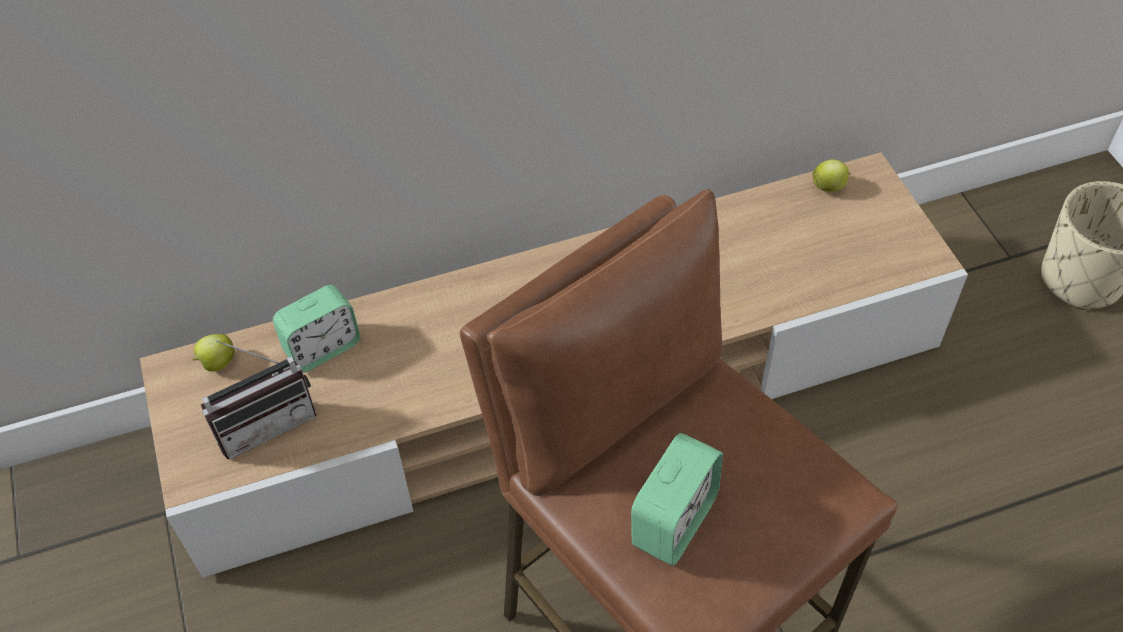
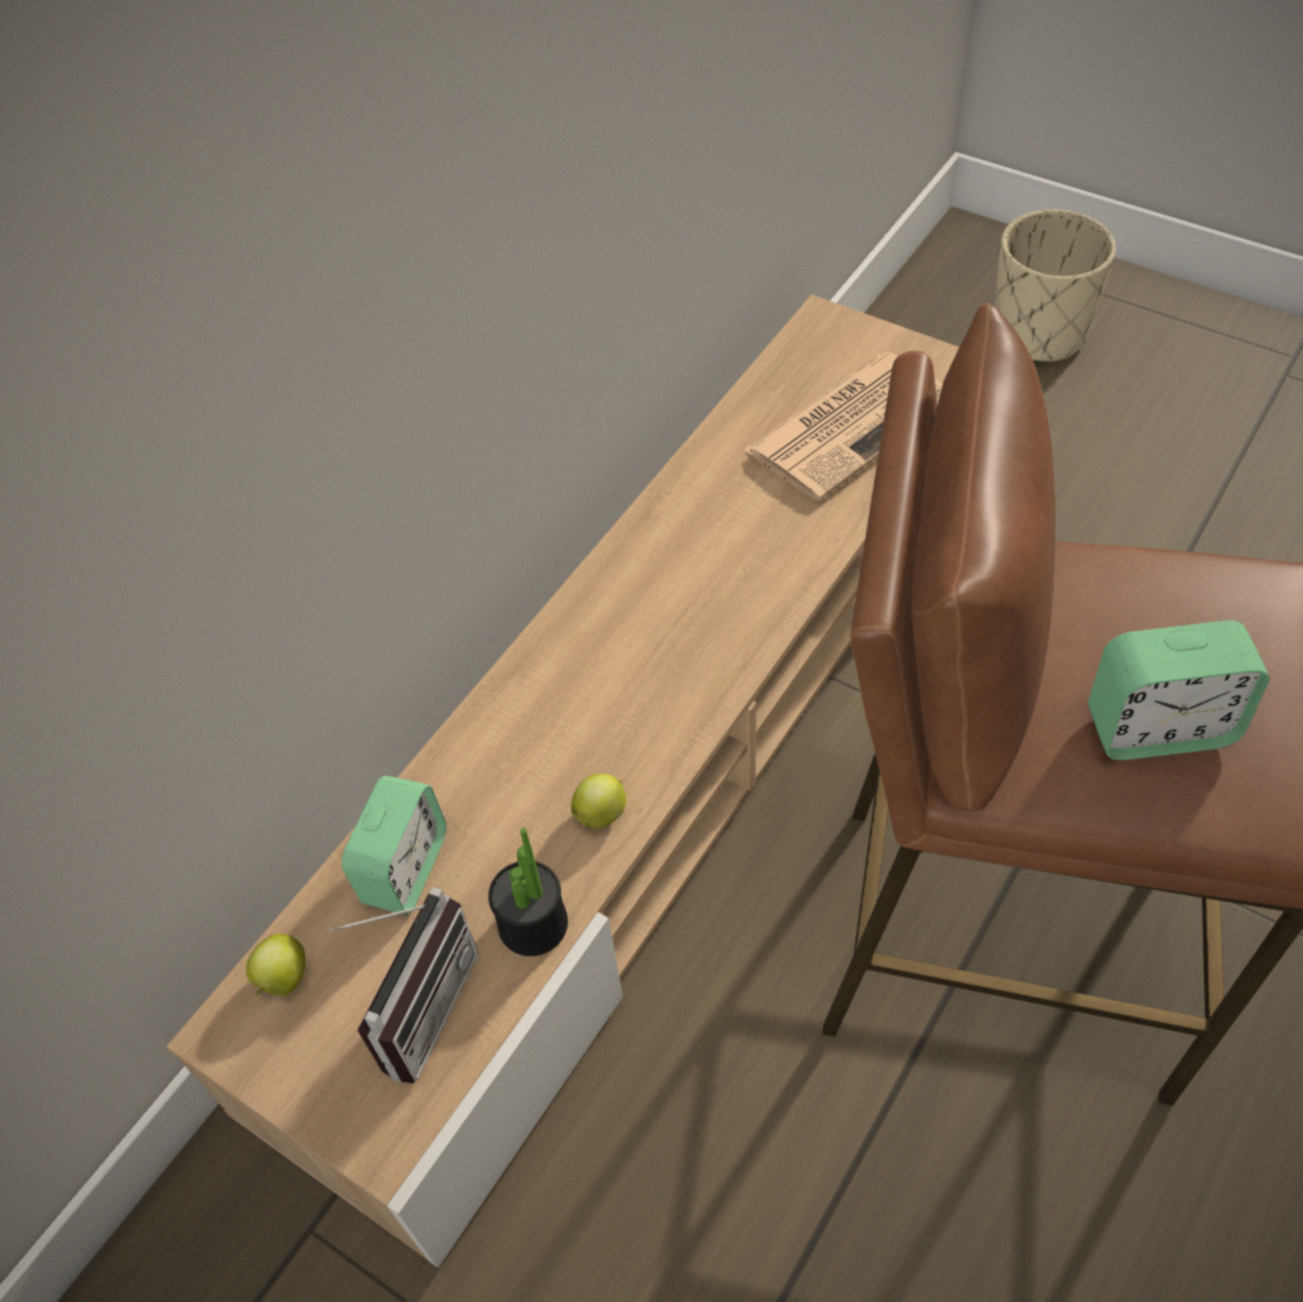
camera: 35 degrees left, 0 degrees up
alarm clock [631,433,723,566] -> alarm clock turned 90 degrees clockwise [1088,620,1270,760]
apple [813,159,851,192] -> apple moved to [571,773,626,830]
none -> potted plant [488,828,568,956]
none -> newspaper [744,352,943,501]

